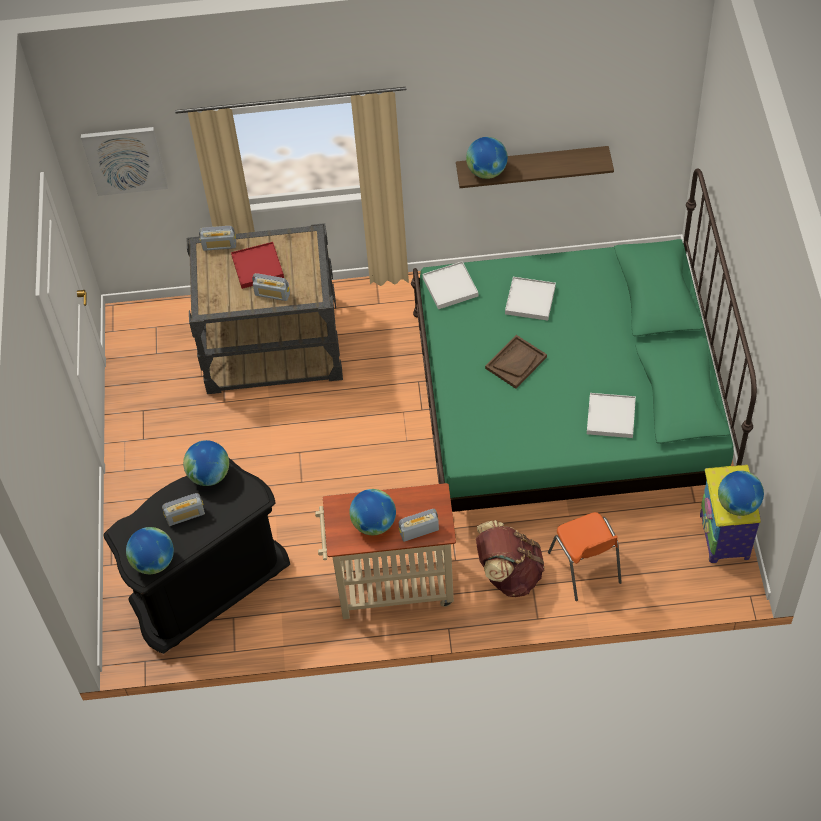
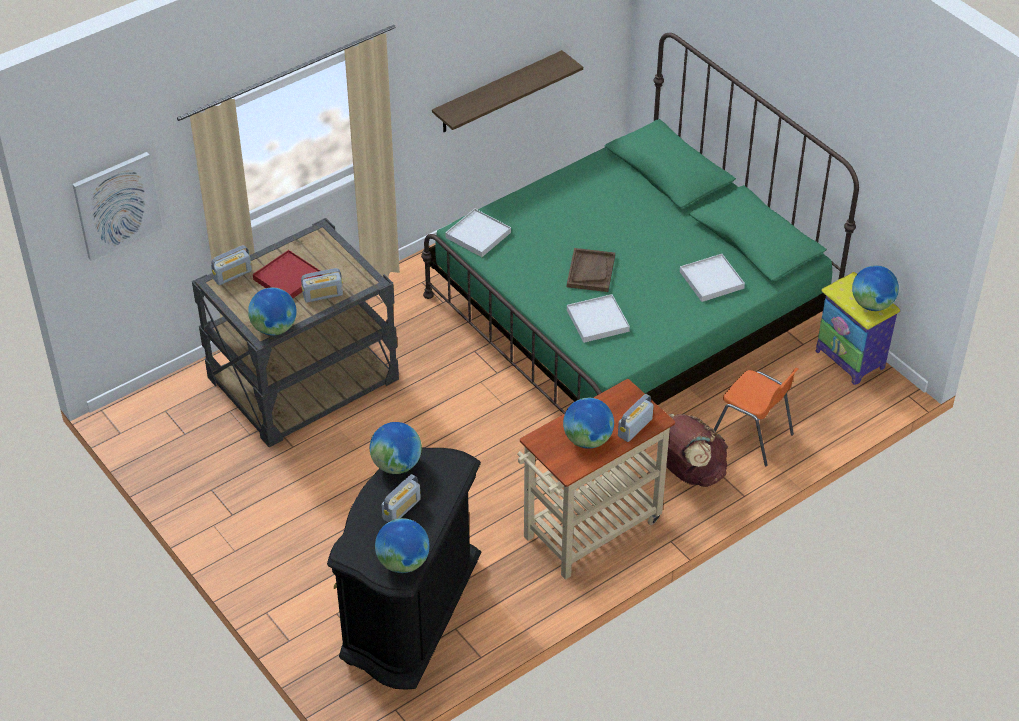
camera: 35 degrees left, 10 degrees down
globe [466,137,508,179] -> globe moved to [248,287,297,335]
white tray [505,277,556,321] -> white tray moved to [567,294,630,343]

